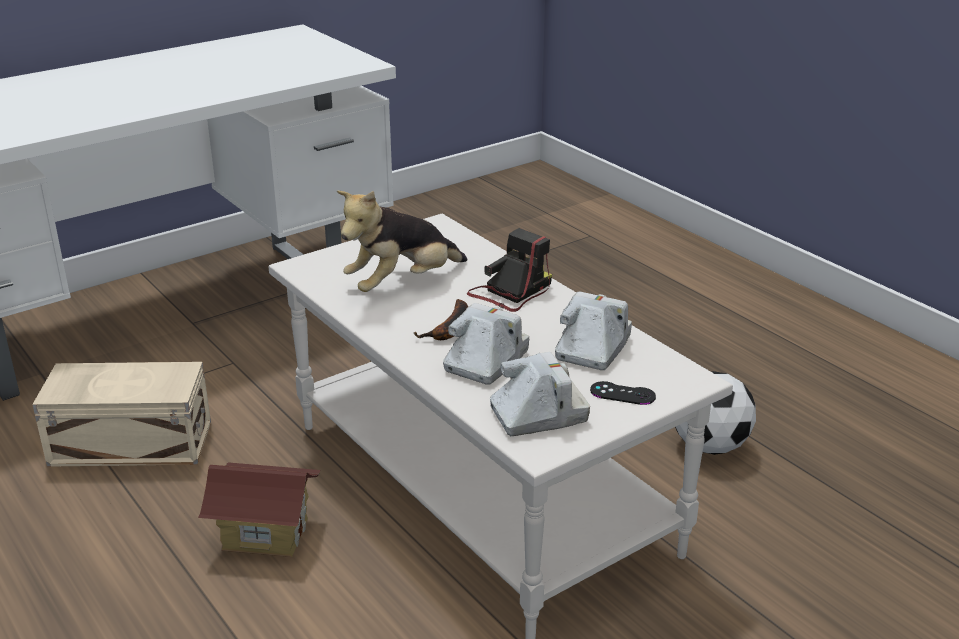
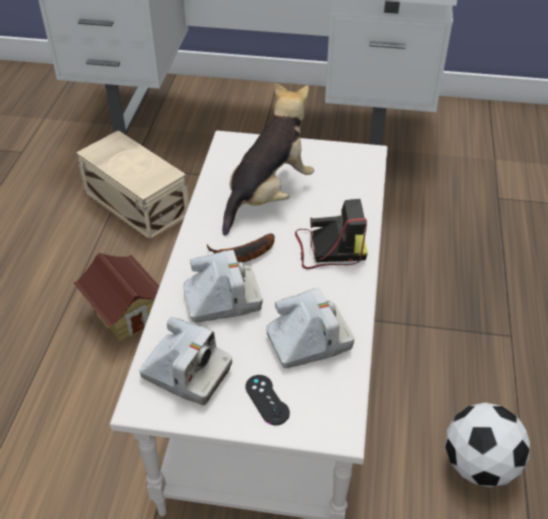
camera: 45 degrees right, 15 degrees up
plush toy [337,191,467,292] -> plush toy turned 120 degrees clockwise [222,82,314,236]

